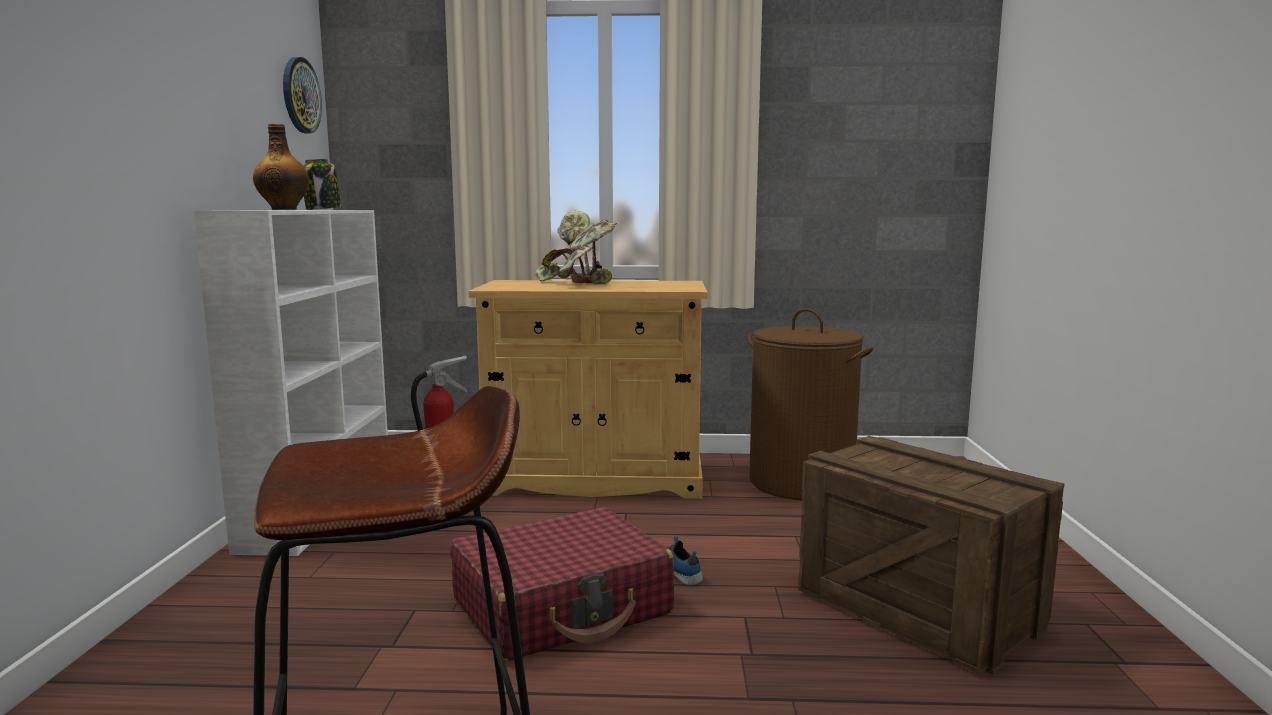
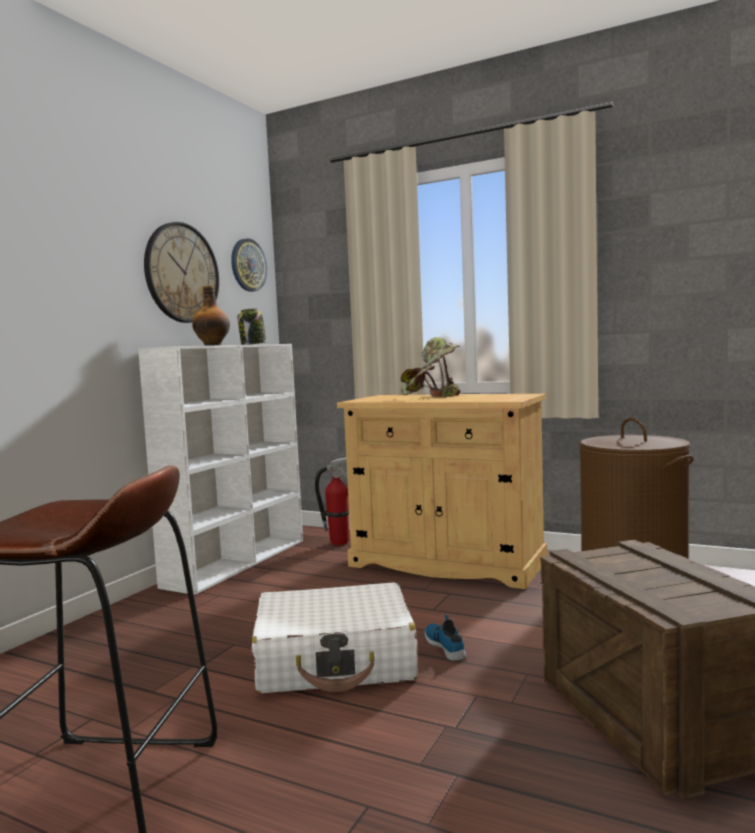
camera: 25 degrees right, 5 degrees down
red suitcase [450,507,674,661] -> white suitcase [252,582,418,693]
none -> wall clock [144,222,219,323]

